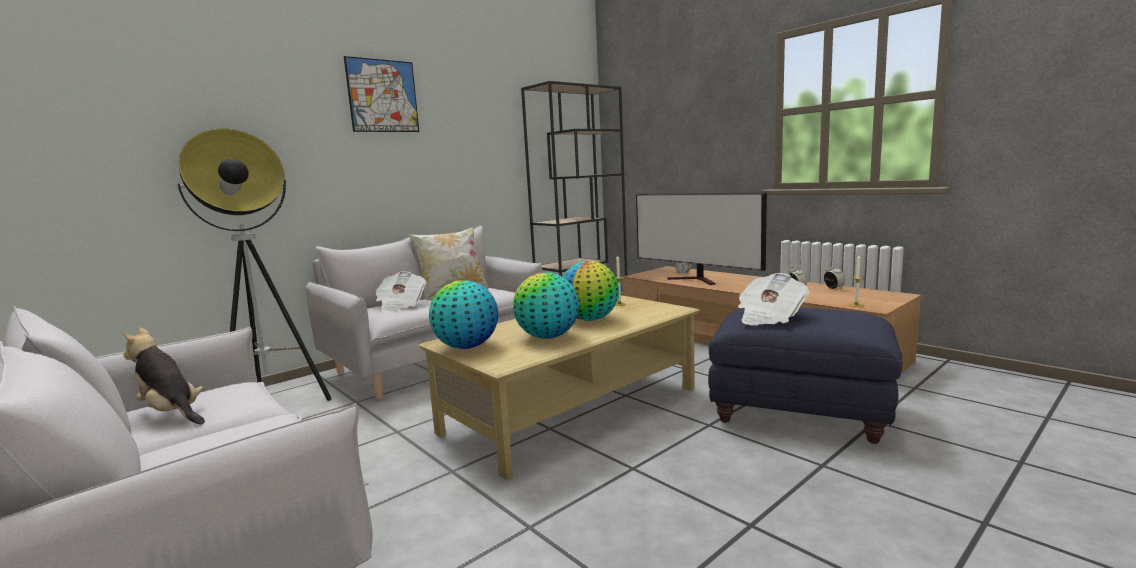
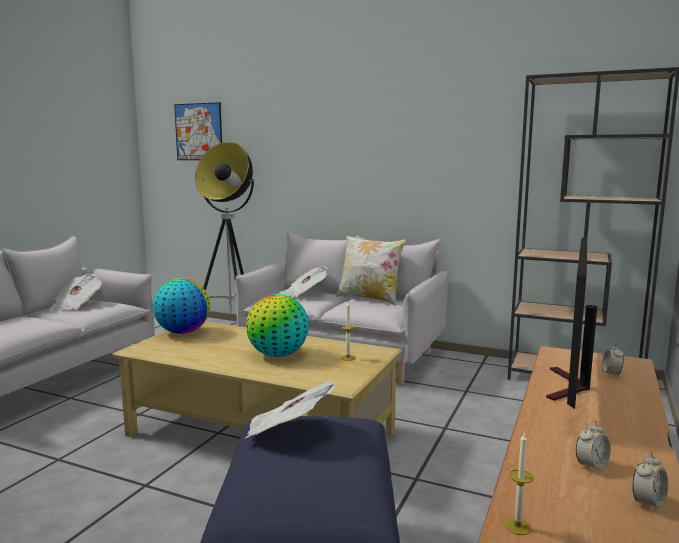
camera: 65 degrees right, 0 degrees up
plush toy [122,328,205,425] -> newspaper [50,274,102,311]
picture [344,56,419,132] -> picture moved to [174,102,222,160]
globe [513,272,579,339] -> none

